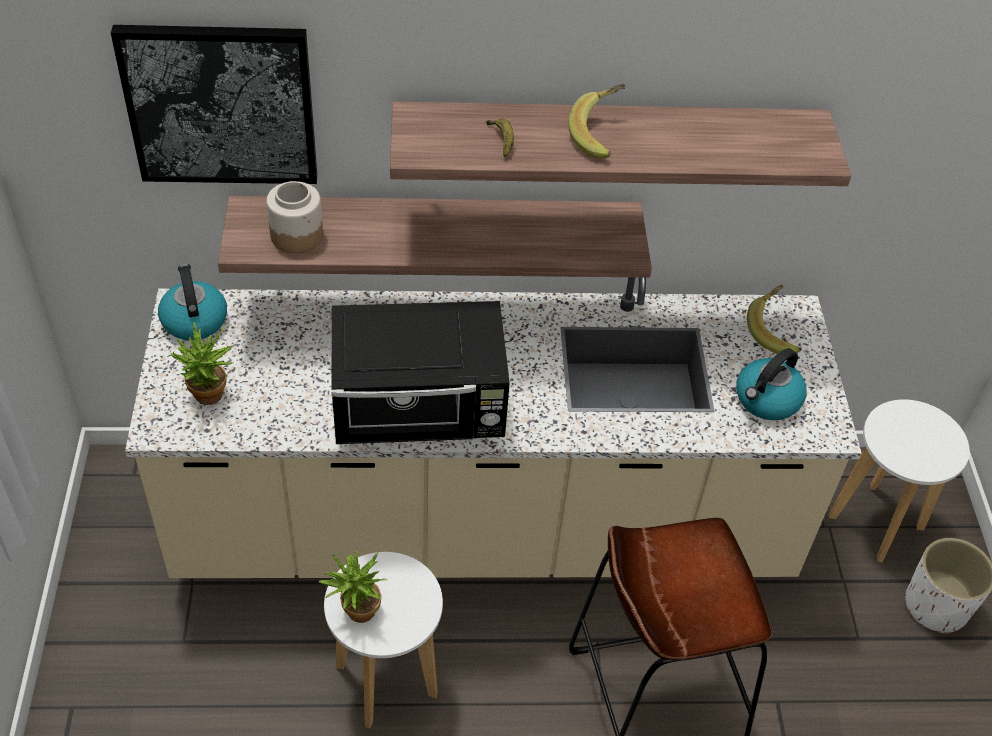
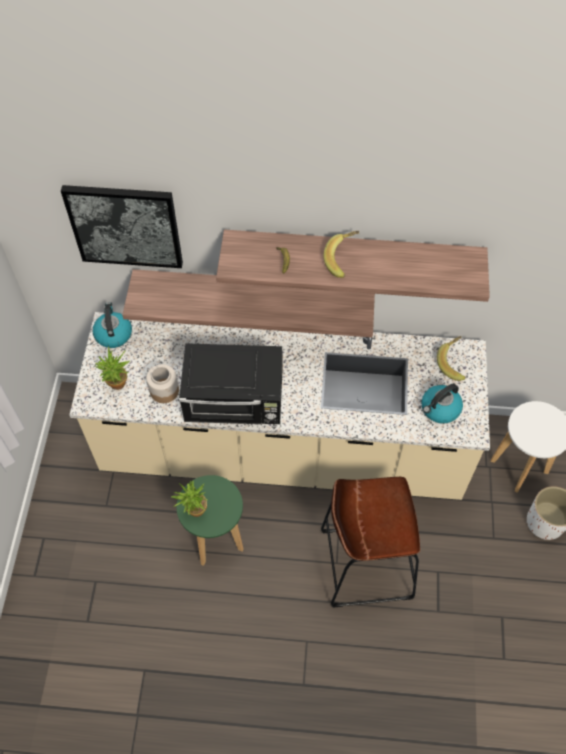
camera: 10 degrees right, 10 degrees up
jar [266,181,323,253] -> jar moved to [146,364,179,403]
white stool [324,552,443,728] -> green stool [177,475,243,566]

